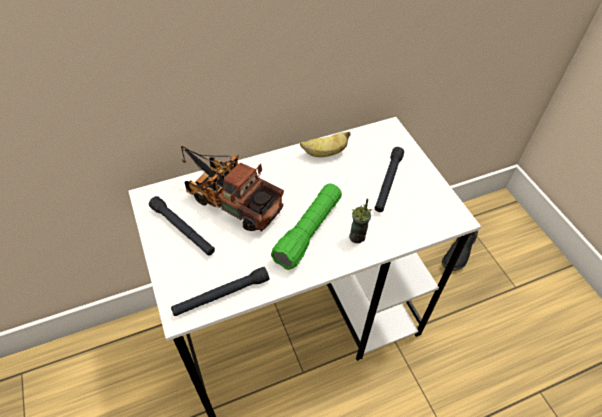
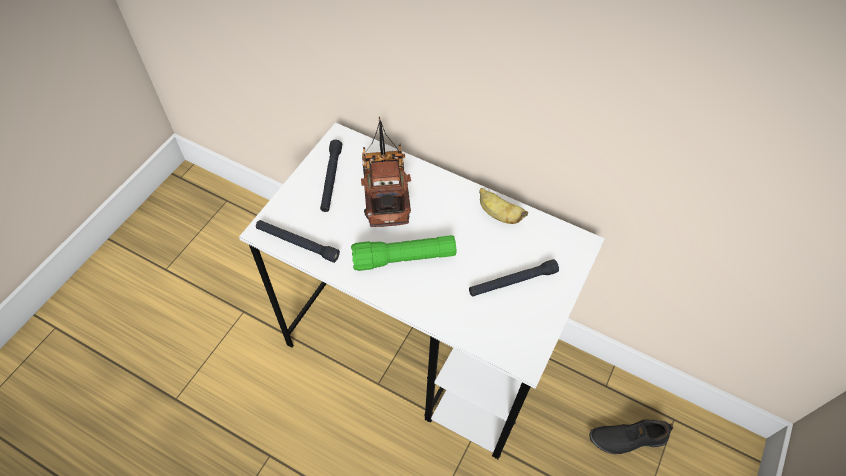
camera: 50 degrees right, 5 degrees up
cup [349,198,372,243] -> none

